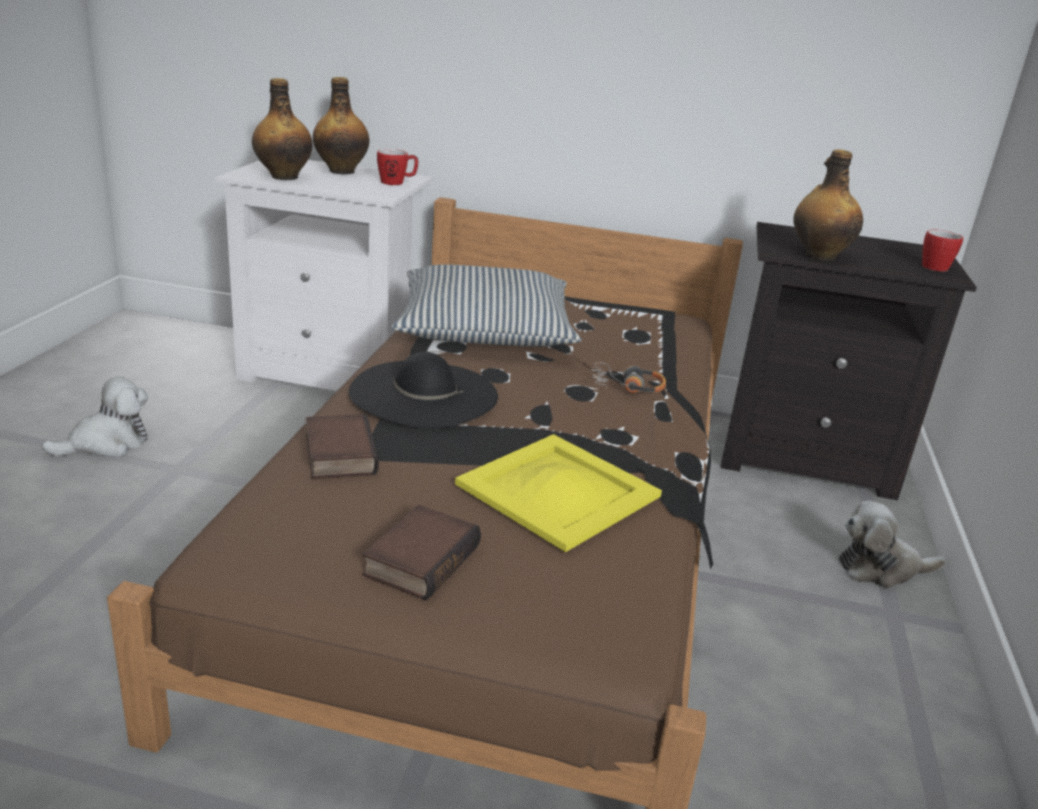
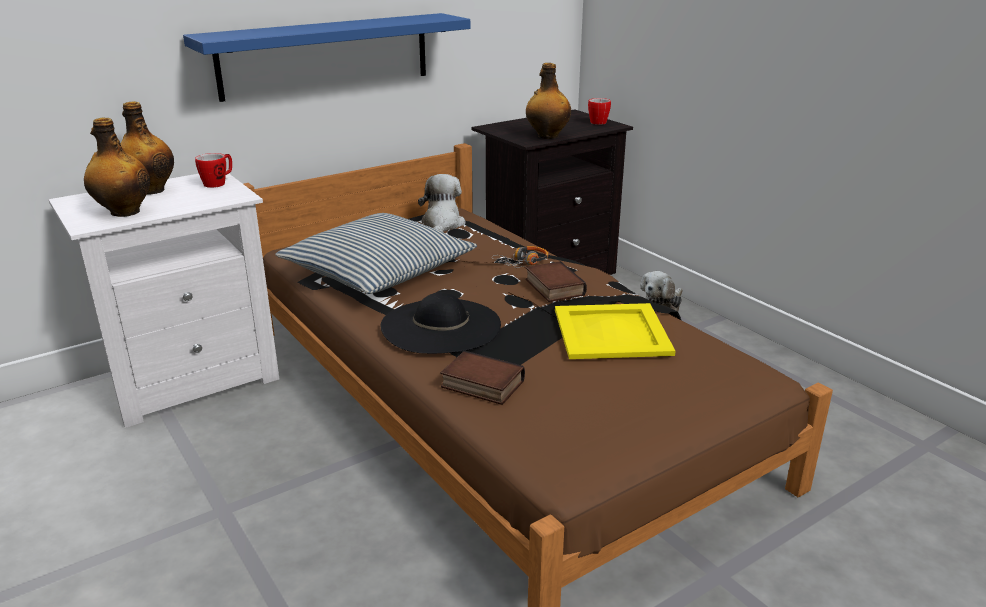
camera: 45 degrees left, 0 degrees up
plush toy [42,377,149,457] -> plush toy moved to [418,174,465,232]
book [362,505,481,601] -> book moved to [526,261,587,302]
none -> blue shelf [183,13,470,102]

